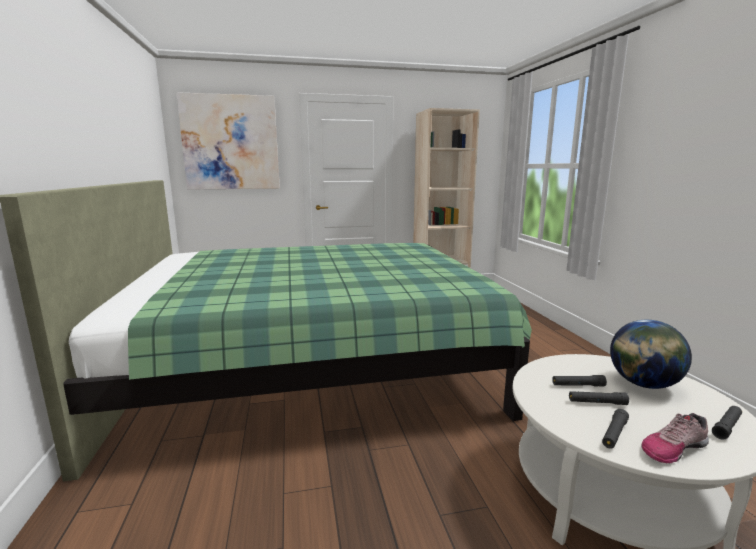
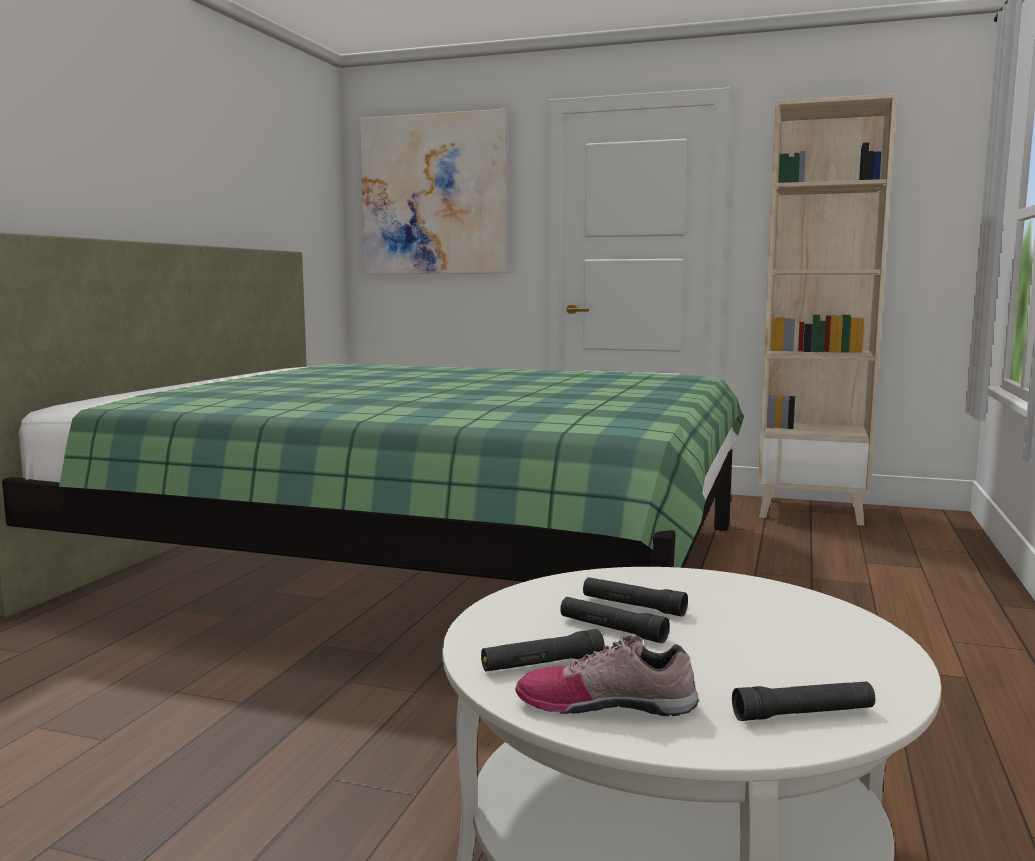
camera: 30 degrees right, 5 degrees down
globe [610,320,692,389] -> none

